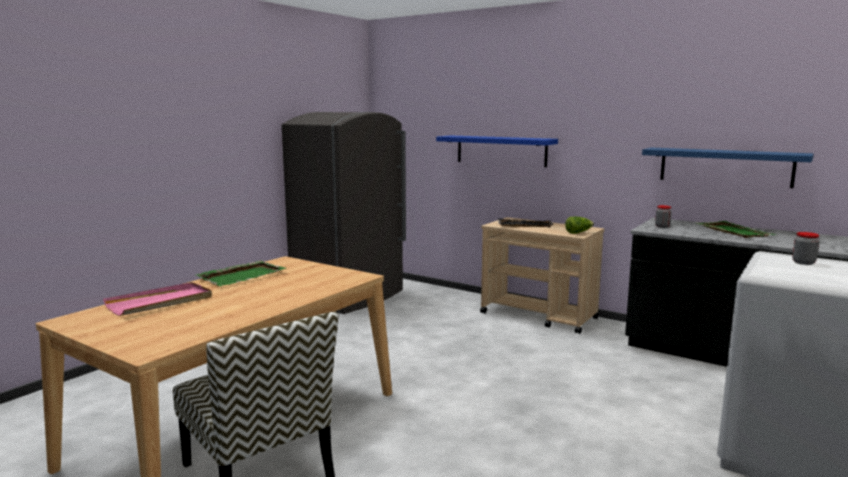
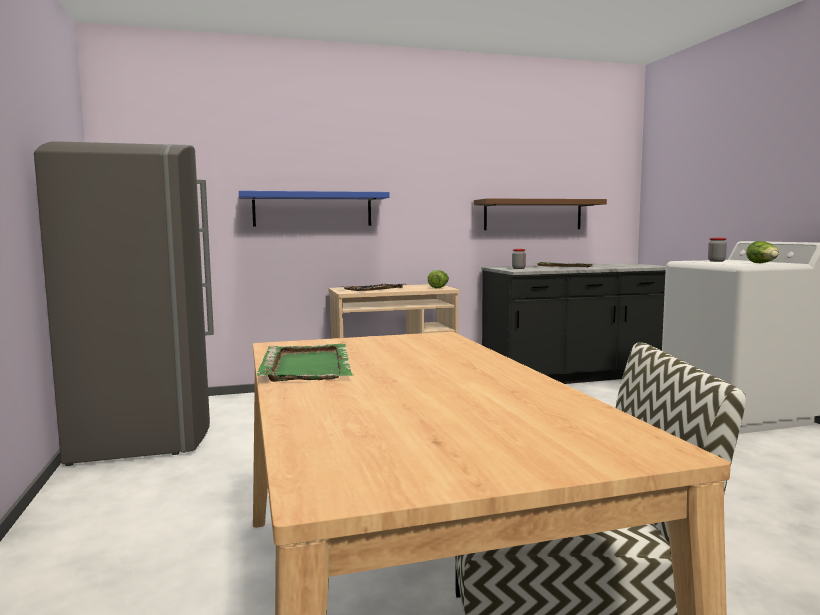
camera: 50 degrees left, 5 degrees down
pink tray [103,282,212,316] -> none
blue shelf [642,148,814,188] -> brown shelf [474,198,607,230]
none -> lettuce [746,241,779,263]

